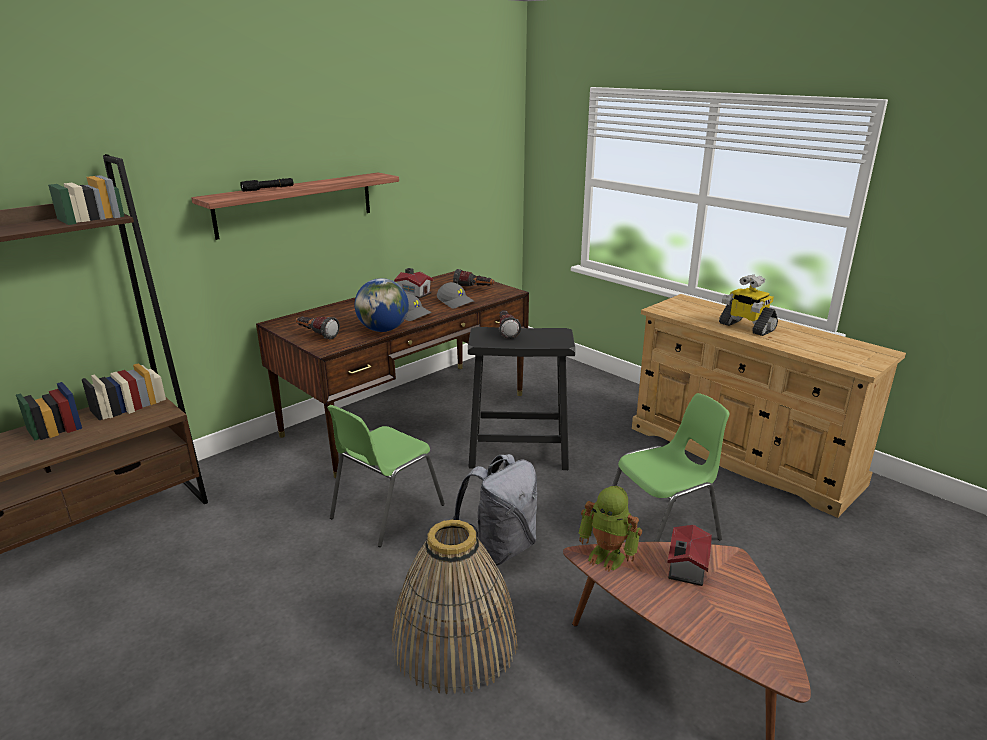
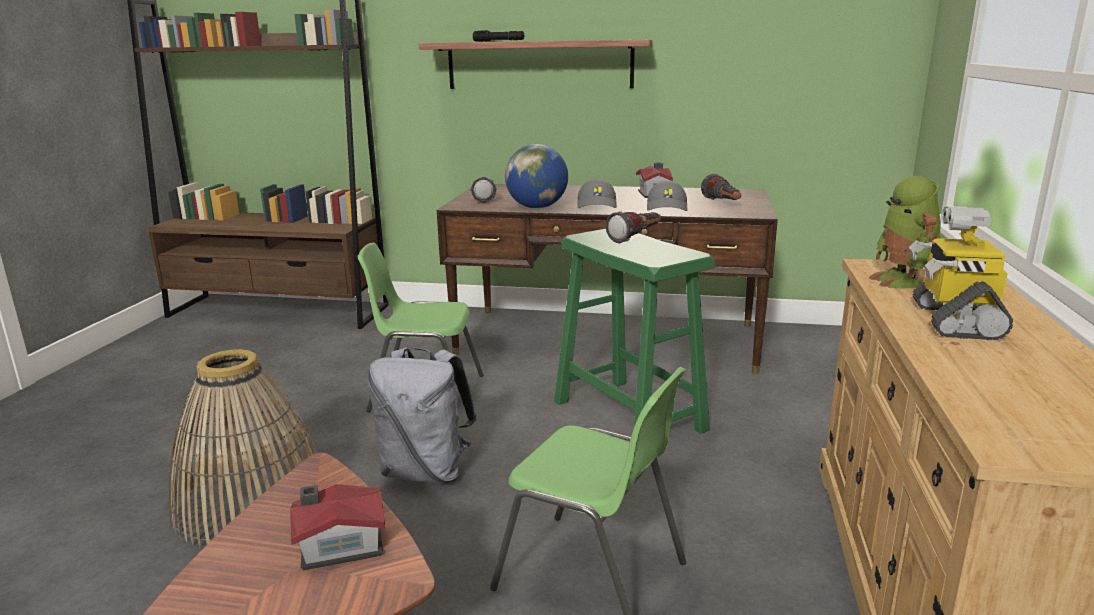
camera: 55 degrees right, 5 degrees down
black stool [468,327,575,470] -> green stool [554,229,715,434]
toy robot [578,486,642,572] -> toy robot moved to [869,176,941,288]

